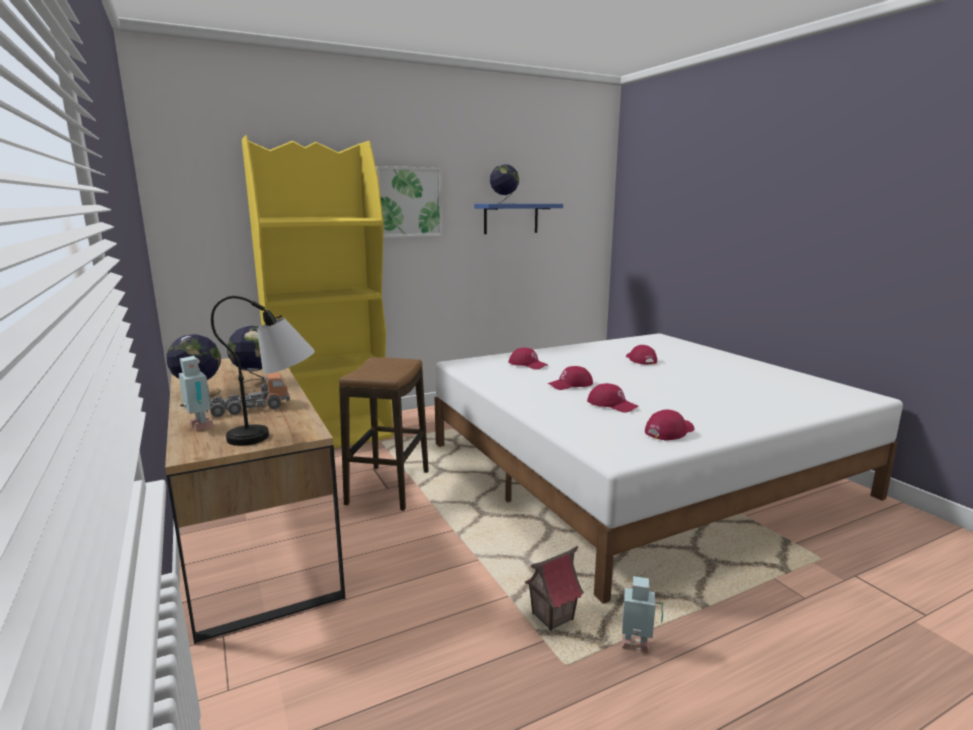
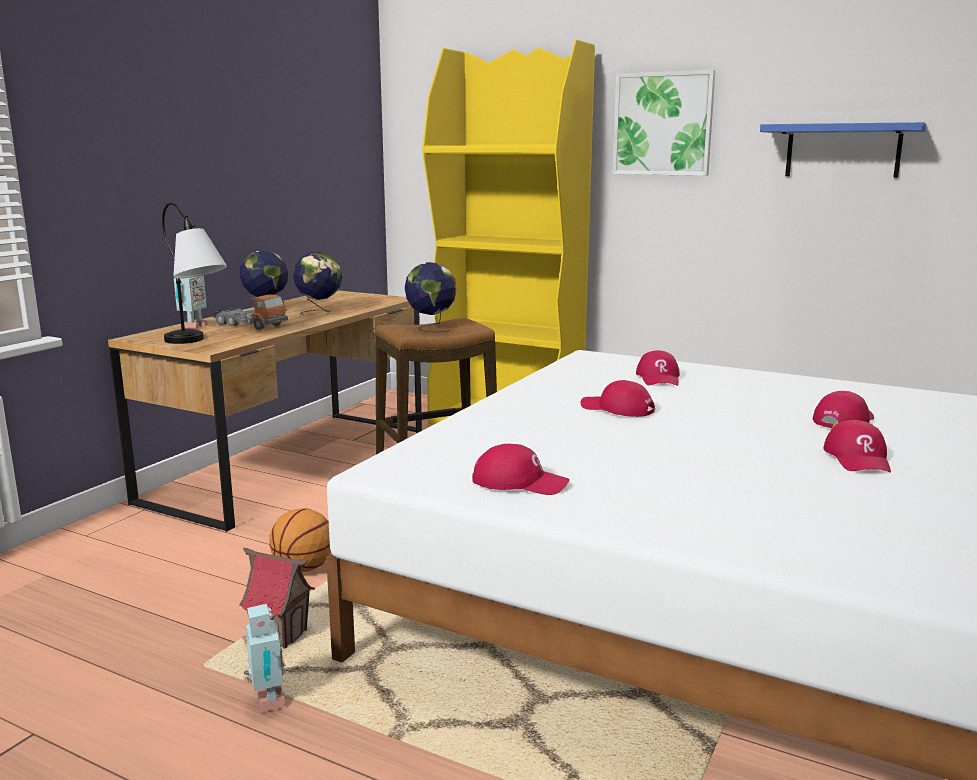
camera: 55 degrees right, 0 degrees up
globe [490,164,519,204] -> globe moved to [405,262,457,332]
red cap [587,383,639,413] -> red cap moved to [823,420,891,472]
none -> basketball [269,508,331,572]

